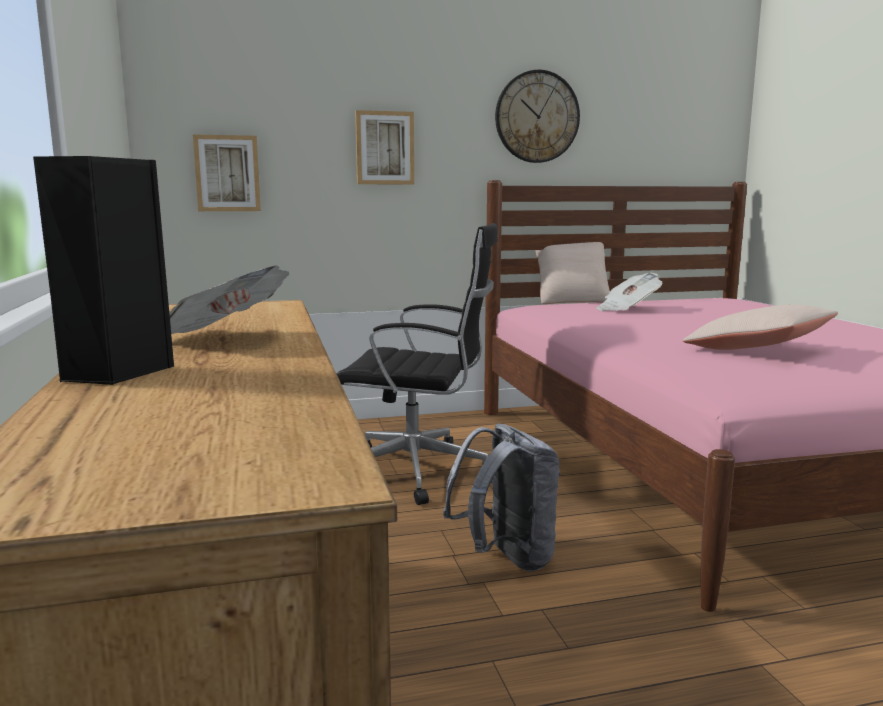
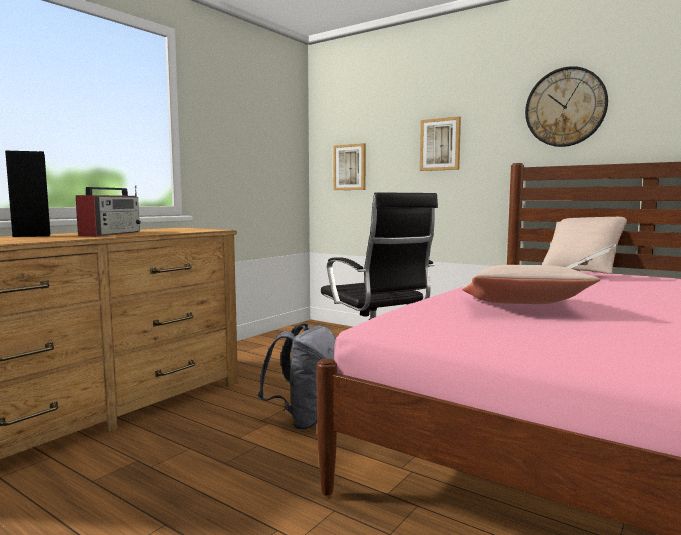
camera: 50 degrees right, 5 degrees down
newspaper [169,265,289,334] -> radio [76,185,141,236]

